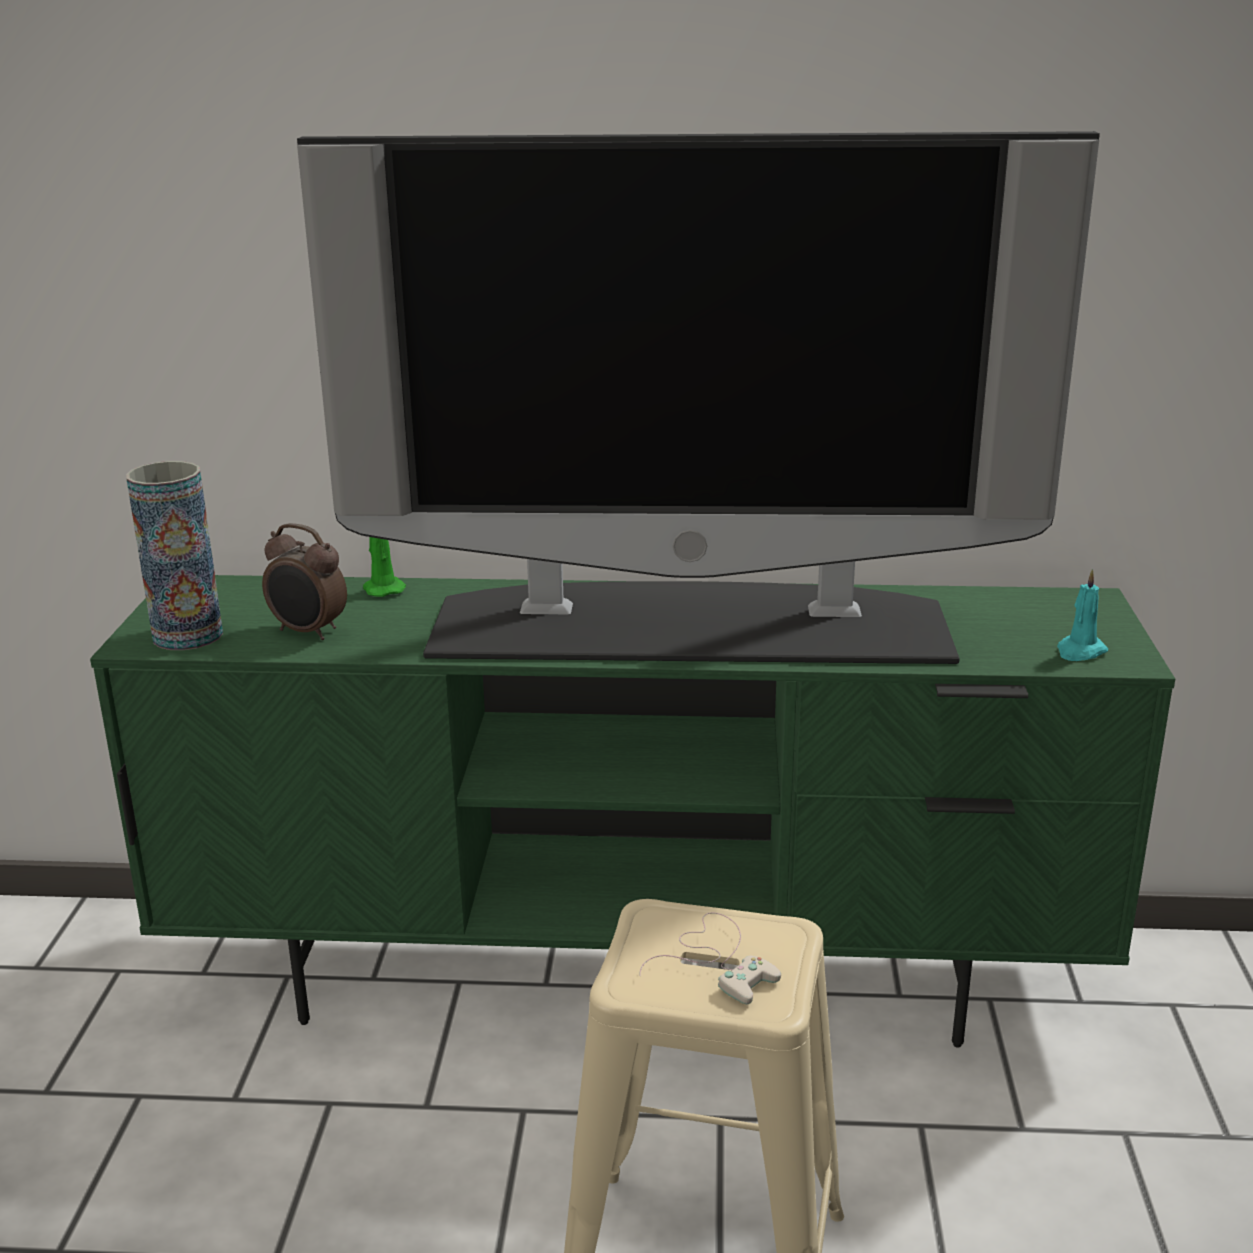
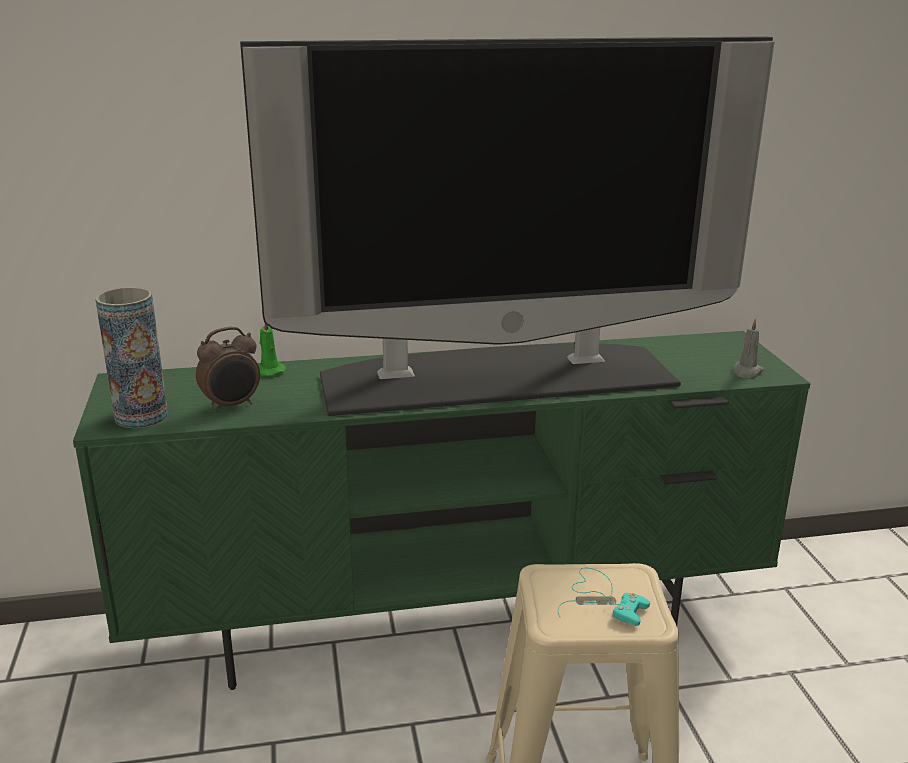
camera: 15 degrees left, 0 degrees up
alarm clock [262,523,347,640] -> alarm clock turned 45 degrees counterclockwise [196,327,260,413]
white game controller [640,912,781,1004] -> turquoise game controller [558,568,650,626]
turquoise candle [1057,569,1108,661] -> grey candle [733,319,764,378]

